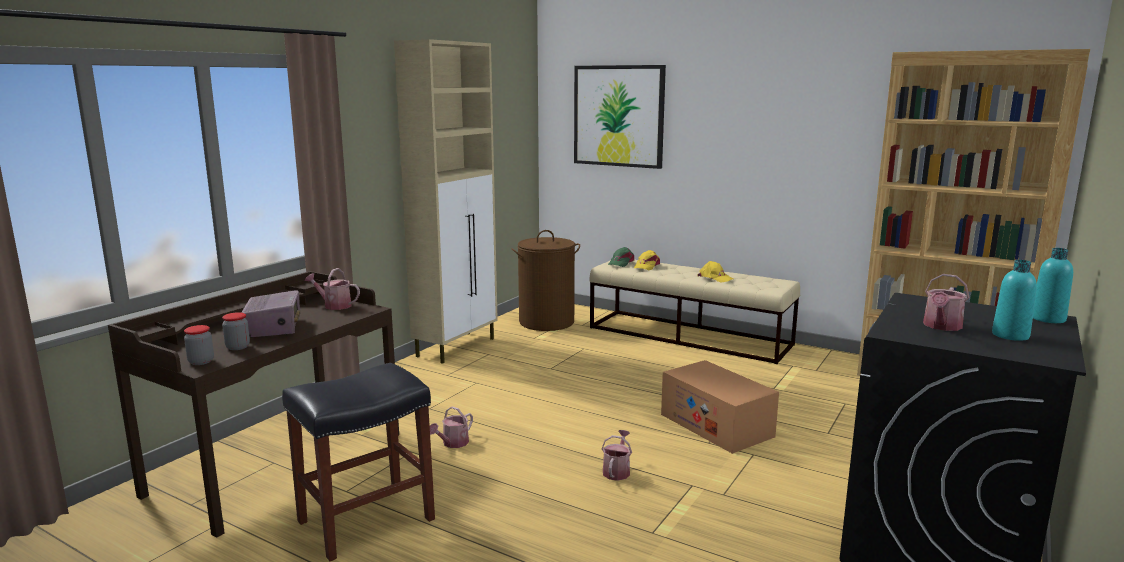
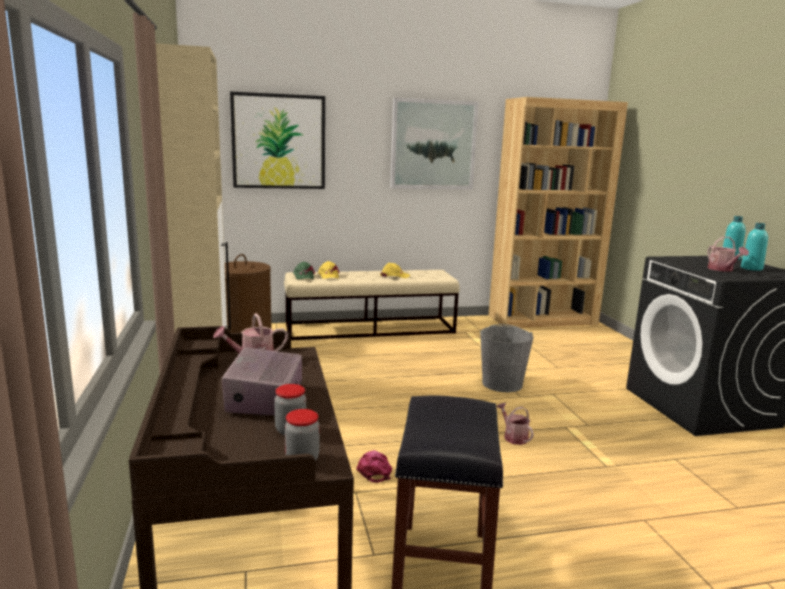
camera: 45 degrees left, 0 degrees up
radio [241,290,300,338] -> radio turned 120 degrees counterclockwise [222,347,302,415]
watering can [430,406,473,448] -> pink cap [356,450,392,483]
cardboard box [661,360,779,454] -> grey bucket [480,324,534,392]
none -> picture [390,98,479,189]

